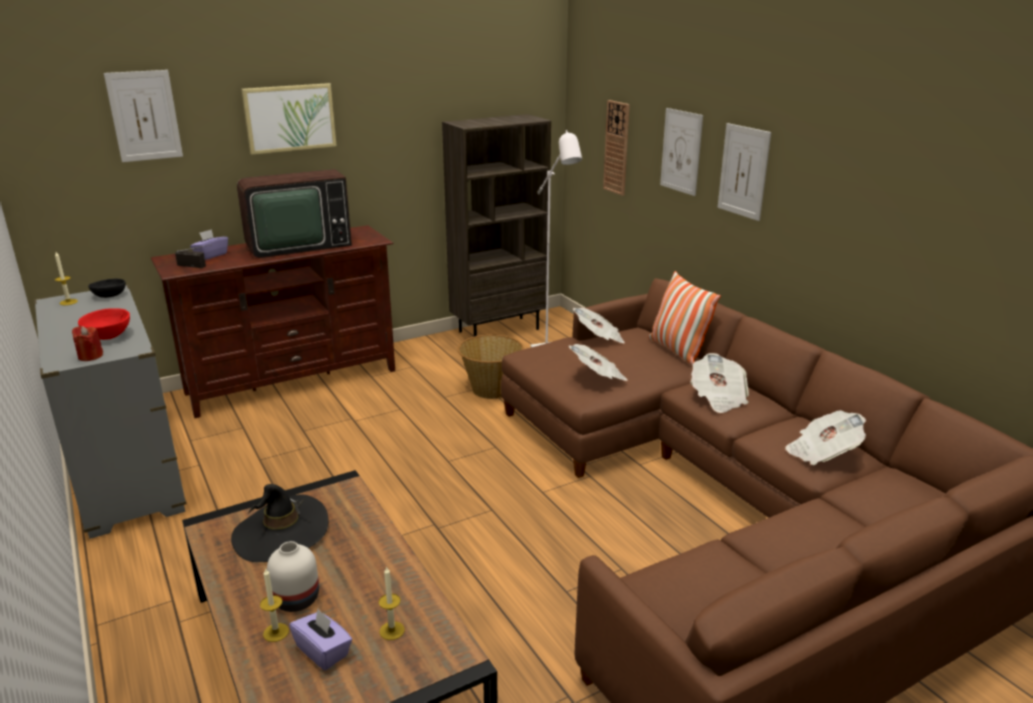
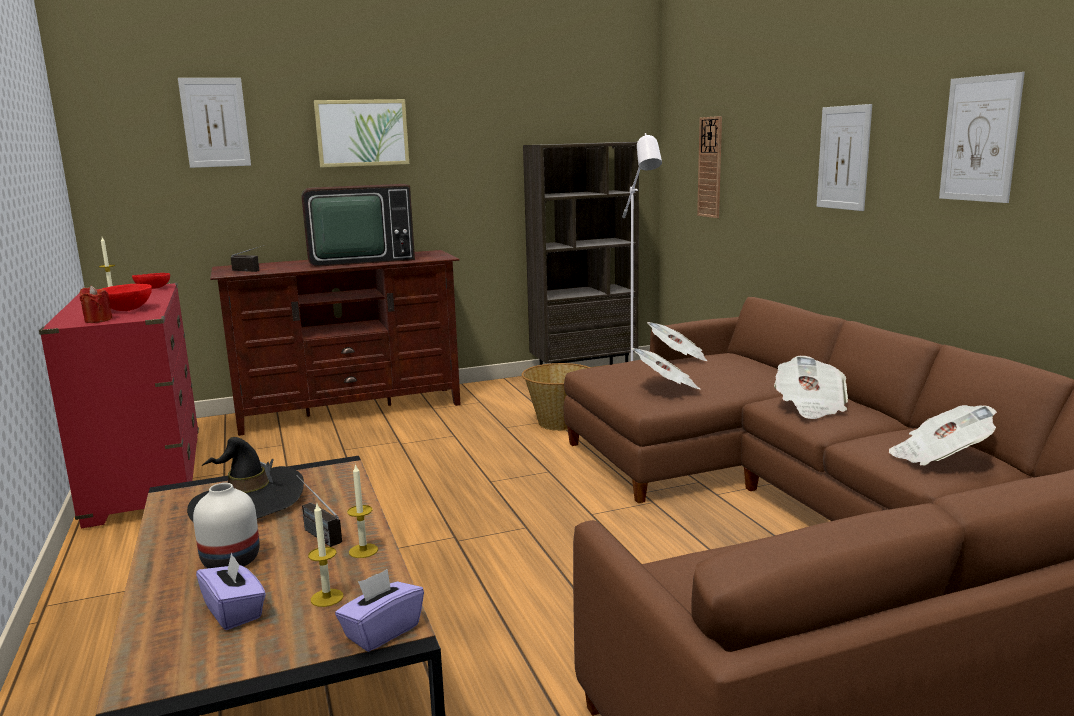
camera: 10 degrees right, 10 degrees down
grey dresser [34,285,187,539] -> red dresser [39,283,199,528]
black bowl [88,278,126,298] -> red bowl [132,273,170,289]
purple tissue box [190,229,228,260] -> purple tissue box moved to [335,569,424,652]
candle [260,568,289,642] -> candle moved to [347,464,378,558]
pillow [648,271,721,365] -> none
picture [660,108,703,196] -> picture moved to [939,72,1025,203]
none -> radio [296,475,342,547]

